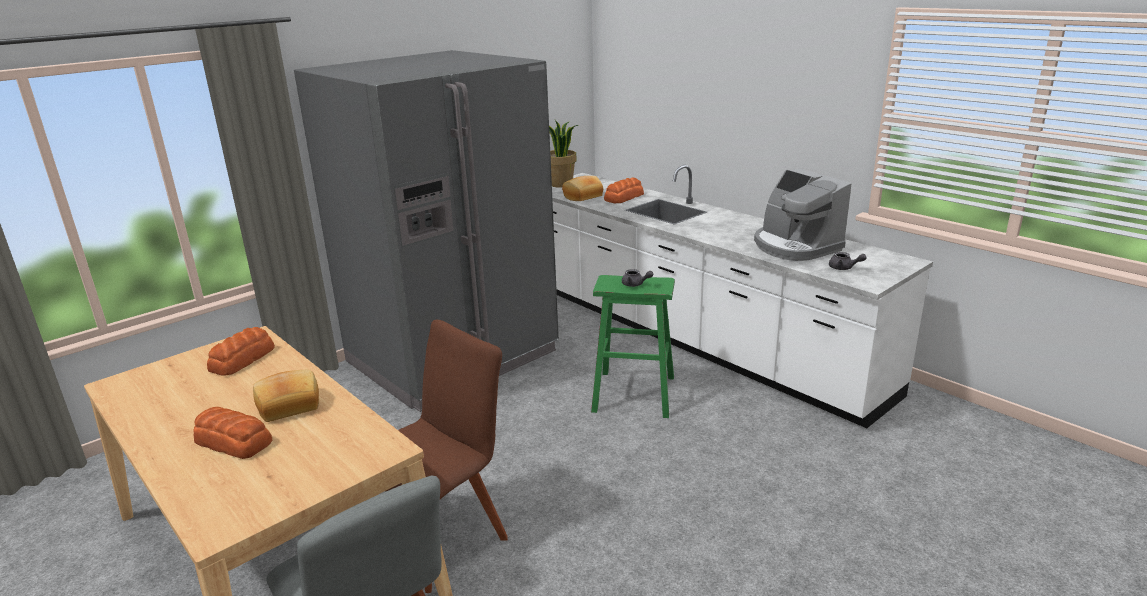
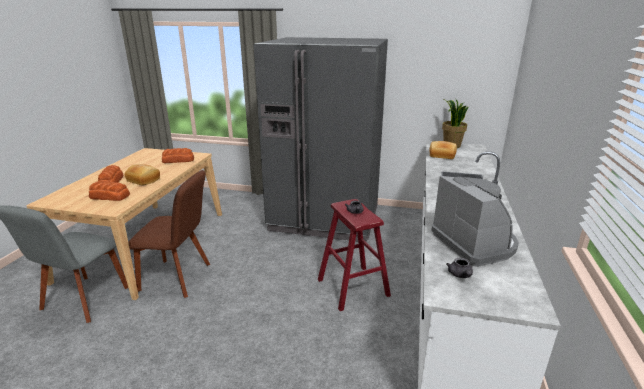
camera: 55 degrees right, 0 degrees up
green stool [591,275,675,418] -> red stool [318,199,391,311]
bread [604,177,644,203] -> bread moved to [89,181,130,201]
coffee machine [754,168,852,261] -> coffee machine turned 135 degrees clockwise [431,176,519,267]

